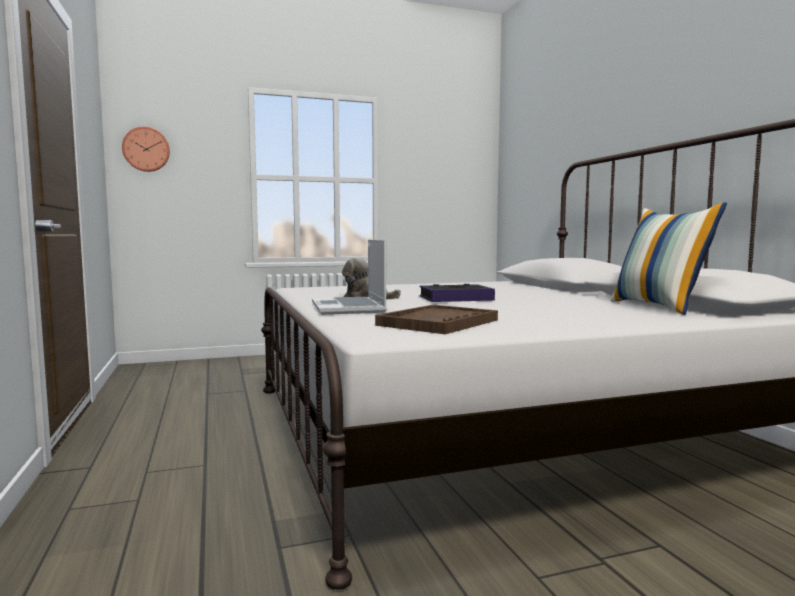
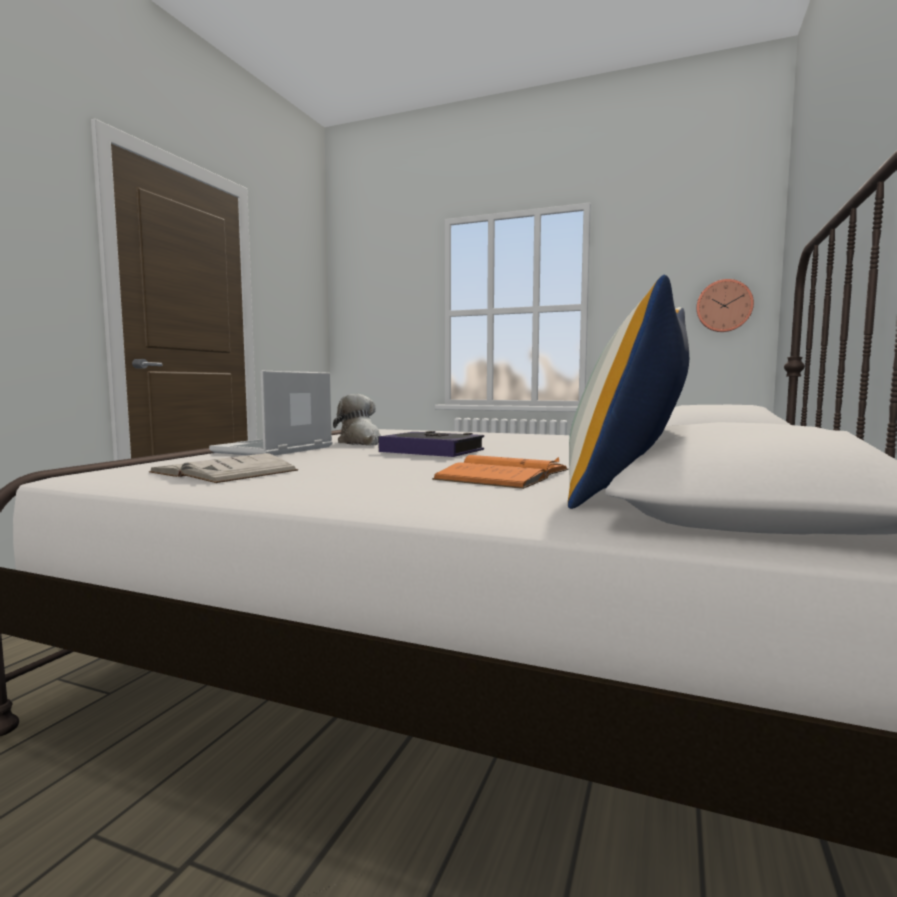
camera: 40 degrees right, 0 degrees up
wall clock [122,127,170,172] -> wall clock moved to [696,279,754,332]
brown tray [375,305,498,334] -> white book [149,453,298,483]
none -> orange book [432,455,569,489]

